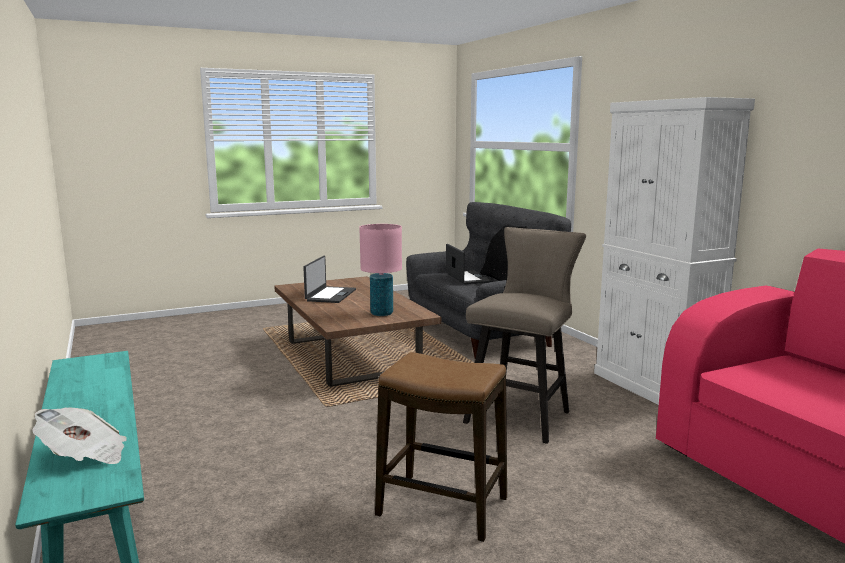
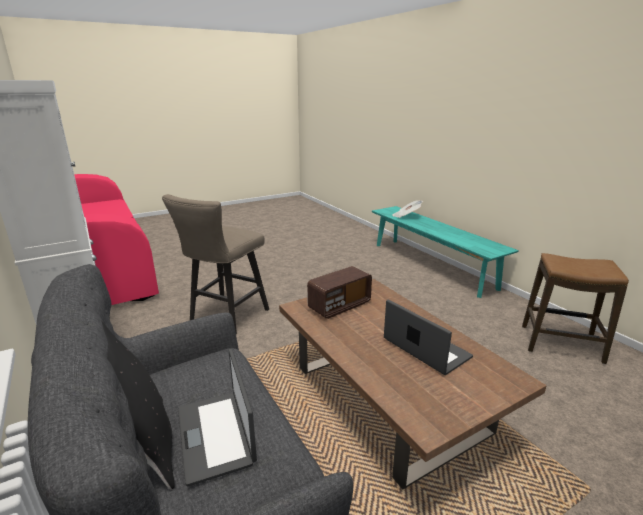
camera: 175 degrees right, 10 degrees up
laptop [303,256,356,303] -> laptop turned 135 degrees clockwise [384,300,473,375]
pink table lamp [359,224,402,316] -> radio [307,266,372,319]
stool [375,352,507,542] -> stool moved to [522,253,629,364]

